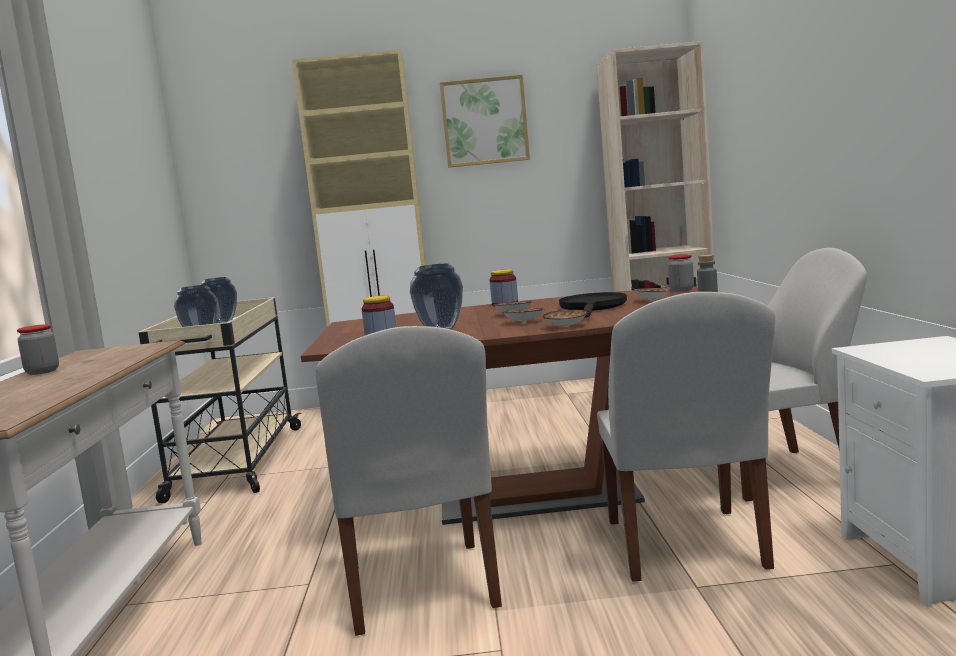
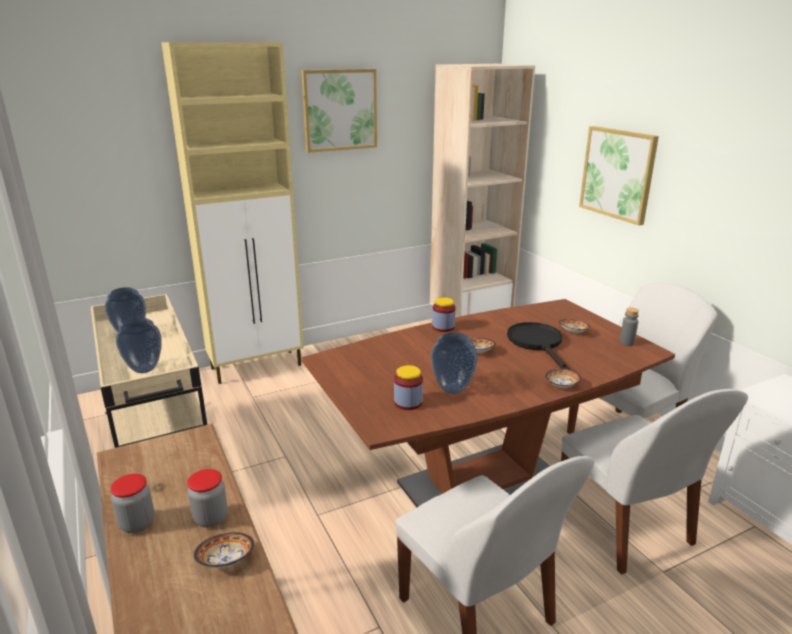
camera: 25 degrees left, 15 degrees up
bowl [502,308,544,323] -> bowl moved to [194,532,254,568]
jar [668,254,694,292] -> jar moved to [187,469,228,528]
none -> picture [579,126,659,226]

